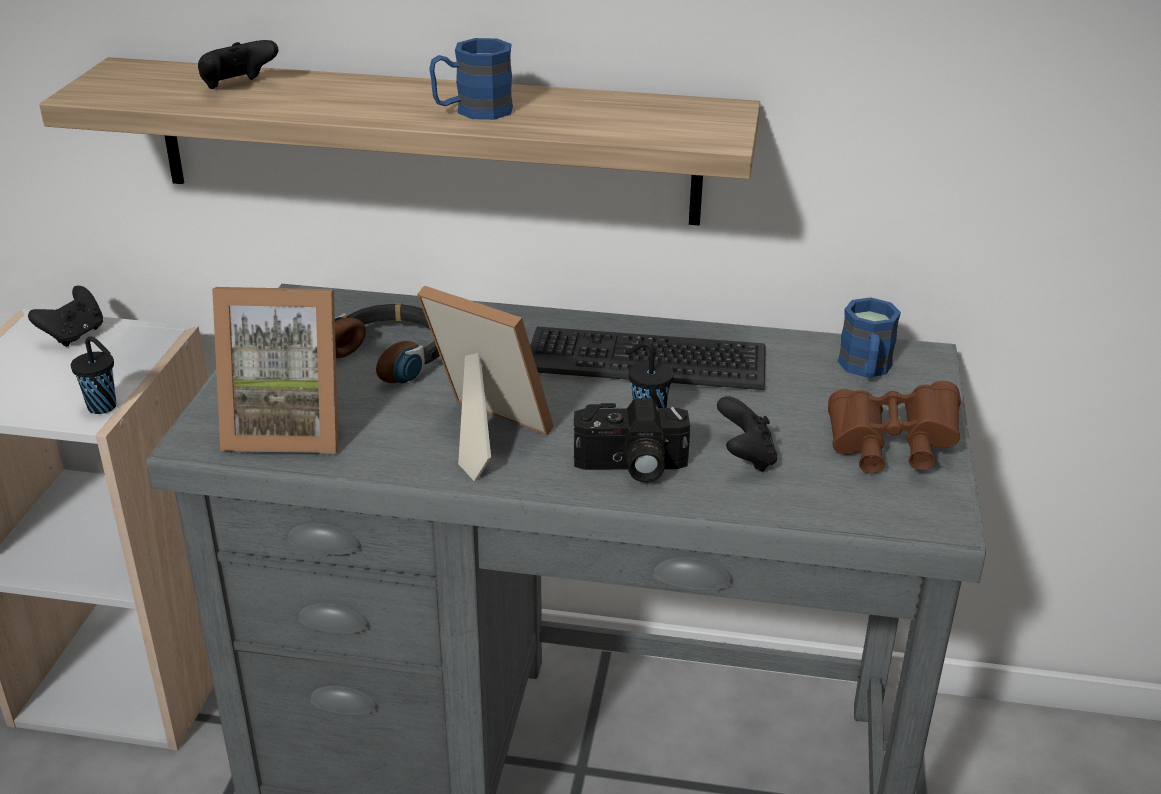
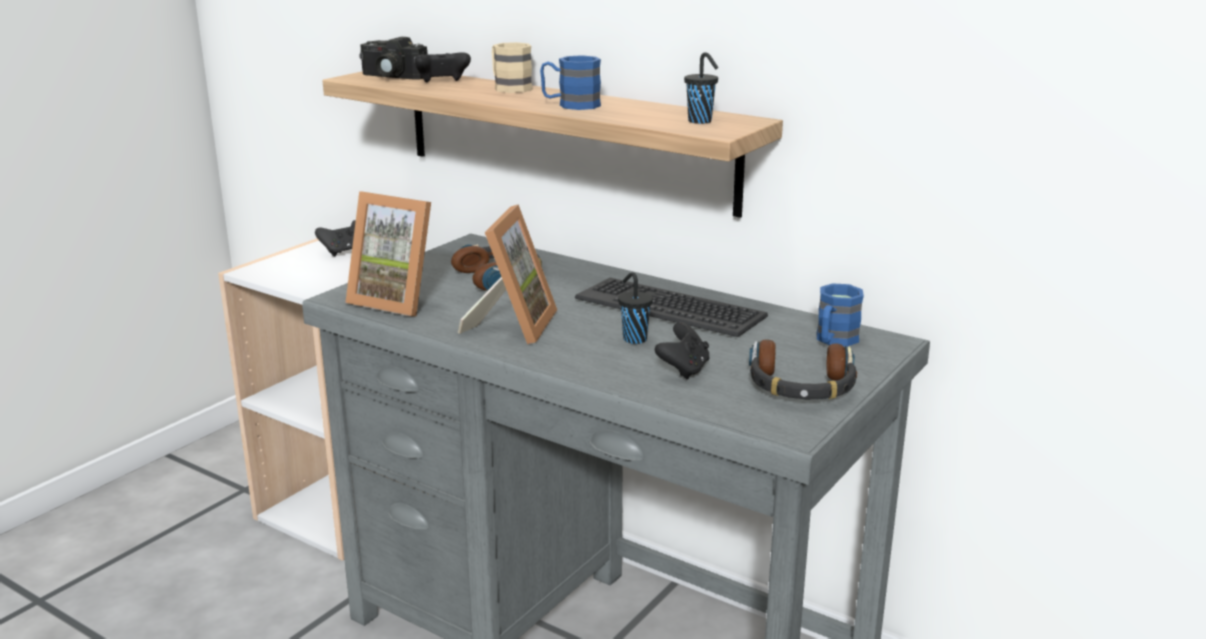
camera: 25 degrees right, 10 degrees down
black cup [71,336,117,414] -> black cup moved to [684,52,718,124]
picture frame [417,285,554,481] -> picture frame turned 45 degrees clockwise [458,204,557,344]
camera [573,398,690,483] -> camera moved to [359,37,427,79]
brown binoculars [828,381,961,473] -> headphones [749,339,857,399]
none -> beige mug [492,42,533,93]

